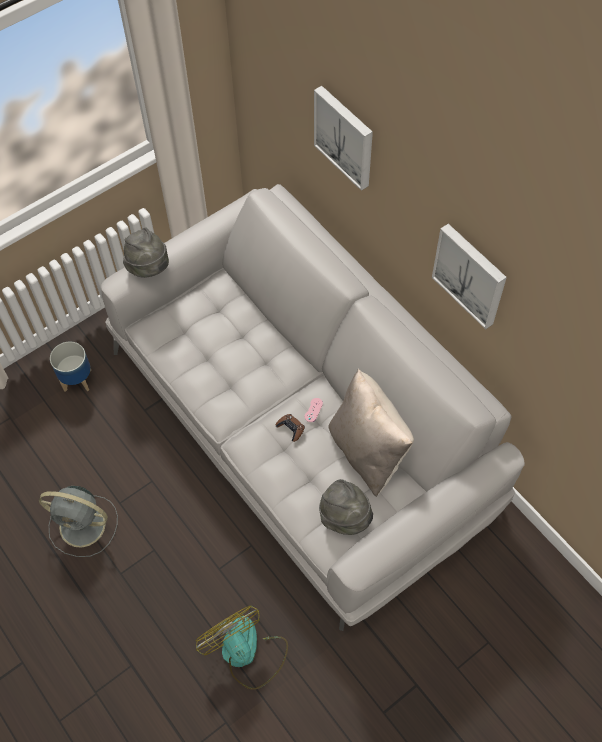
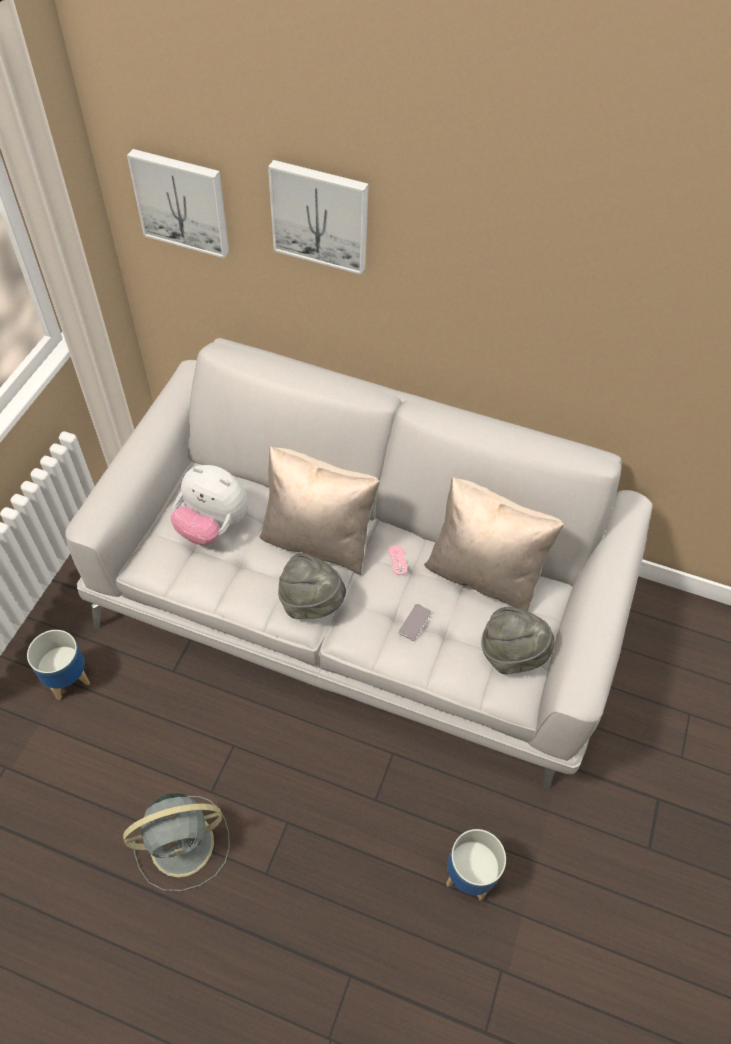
camera: 35 degrees left, 5 degrees down
grey hat [123,227,169,278] -> grey hat moved to [278,553,346,619]
fan [196,606,288,690] -> planter [446,829,506,901]
brown game controller [276,414,305,442] -> none
picture [432,224,507,329] -> picture moved to [127,149,229,258]
none -> plush toy [171,465,249,545]
none -> beige pillow [259,446,380,575]
none -> phone [398,604,432,641]

